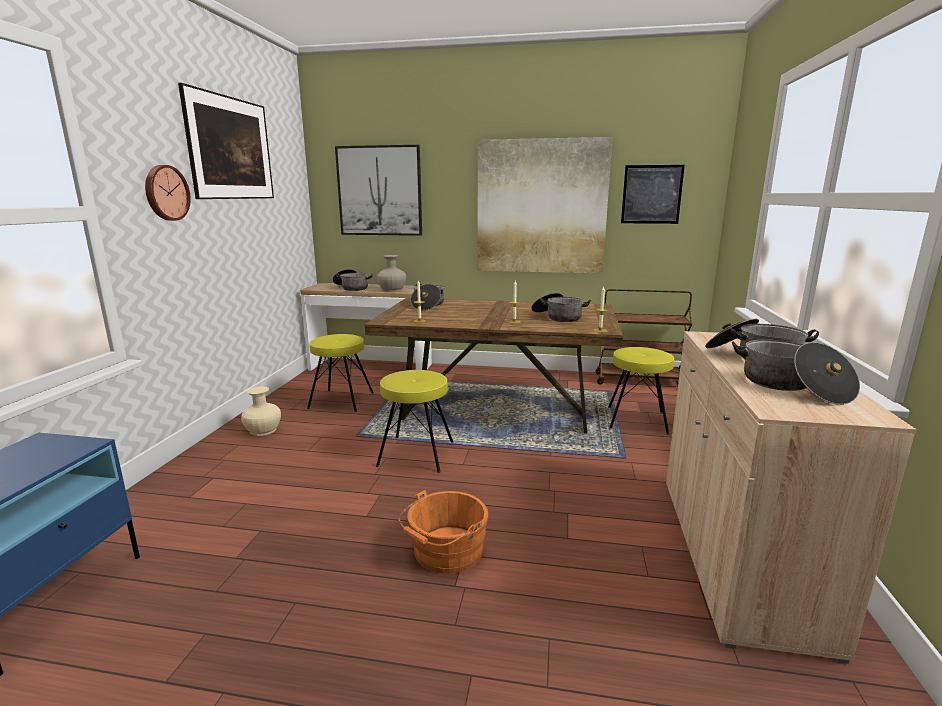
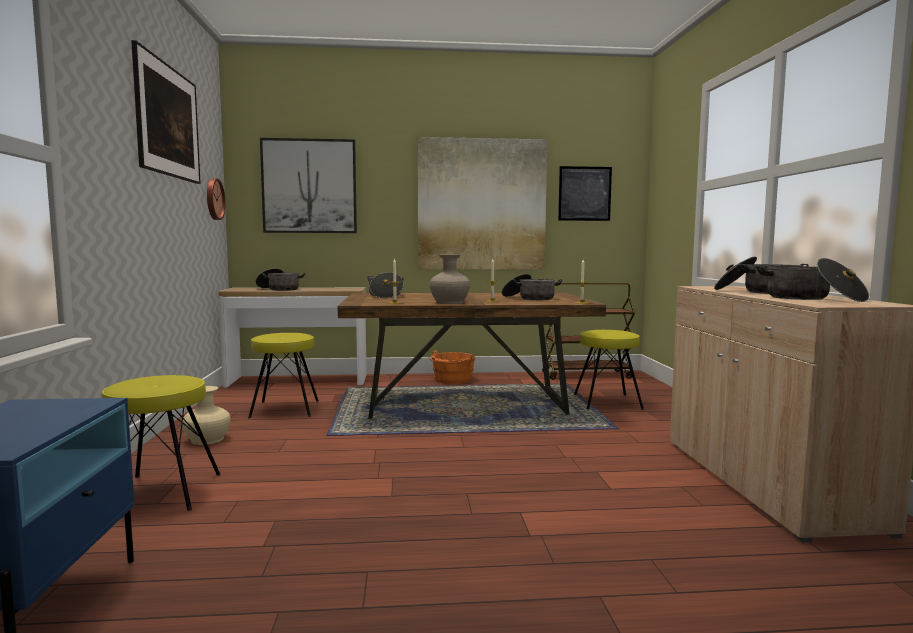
camera: 15 degrees left, 10 degrees down
wall clock [145,165,191,221] -> wall clock moved to [207,178,226,220]
yellow stool [376,370,453,473] -> yellow stool moved to [102,375,221,511]
beige vase [377,255,407,292] -> beige vase moved to [429,255,470,304]
orange bucket [398,490,488,574] -> orange bucket moved to [428,350,475,384]

